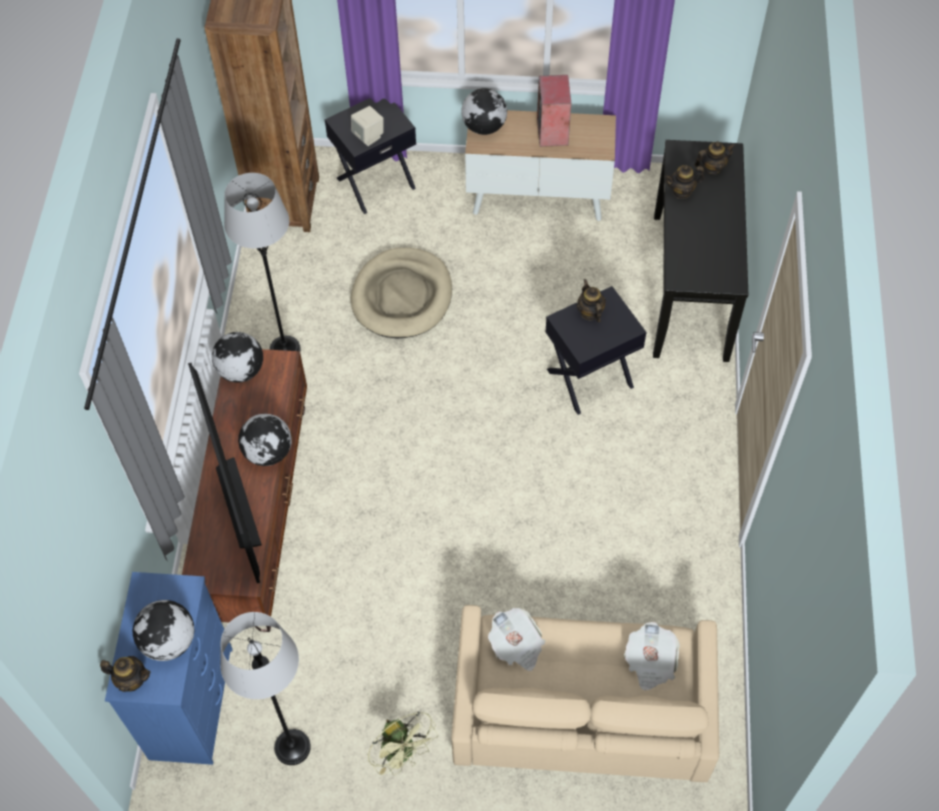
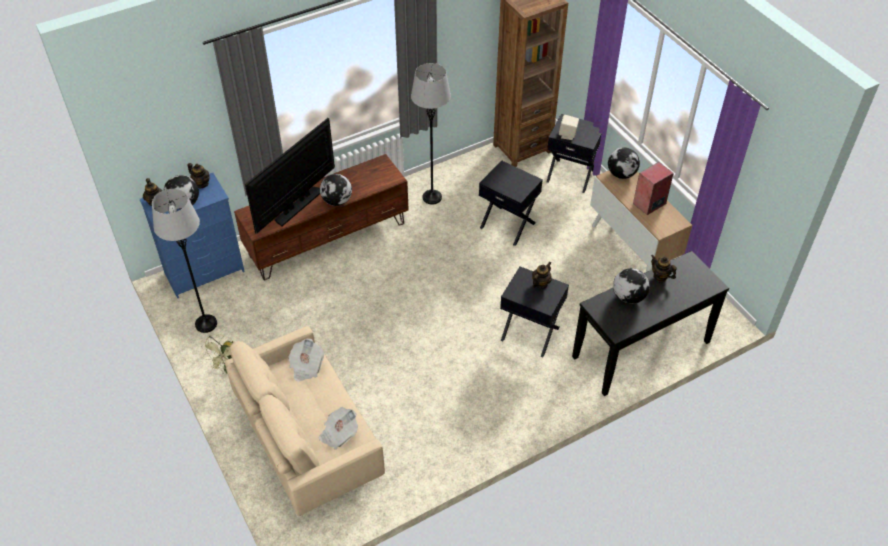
camera: 55 degrees right, 10 degrees down
globe [212,332,263,383] -> globe moved to [613,268,650,304]
beige dog bed [351,248,452,339] -> black side table [479,161,543,246]
teapot [694,141,735,175] -> teapot moved to [188,163,210,188]

